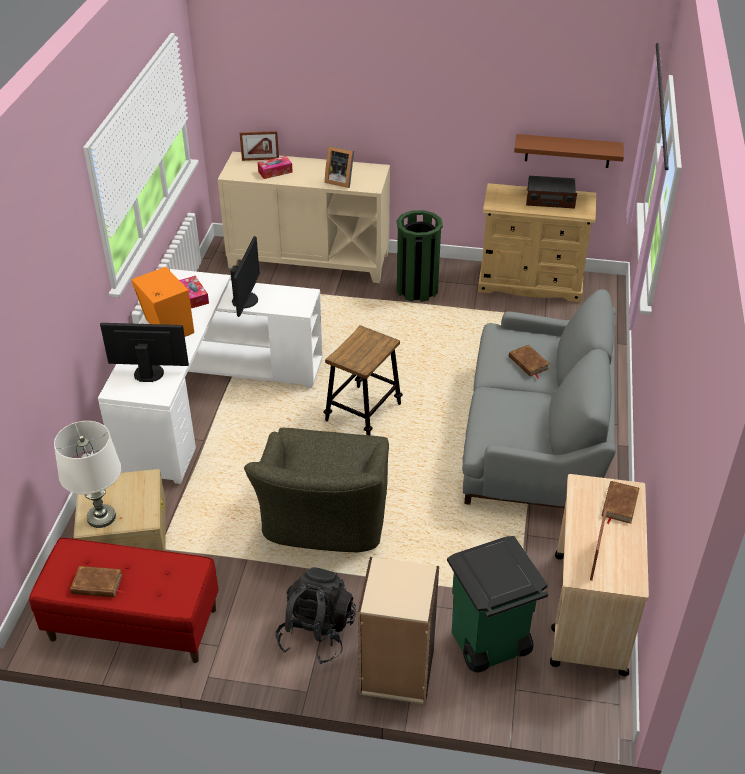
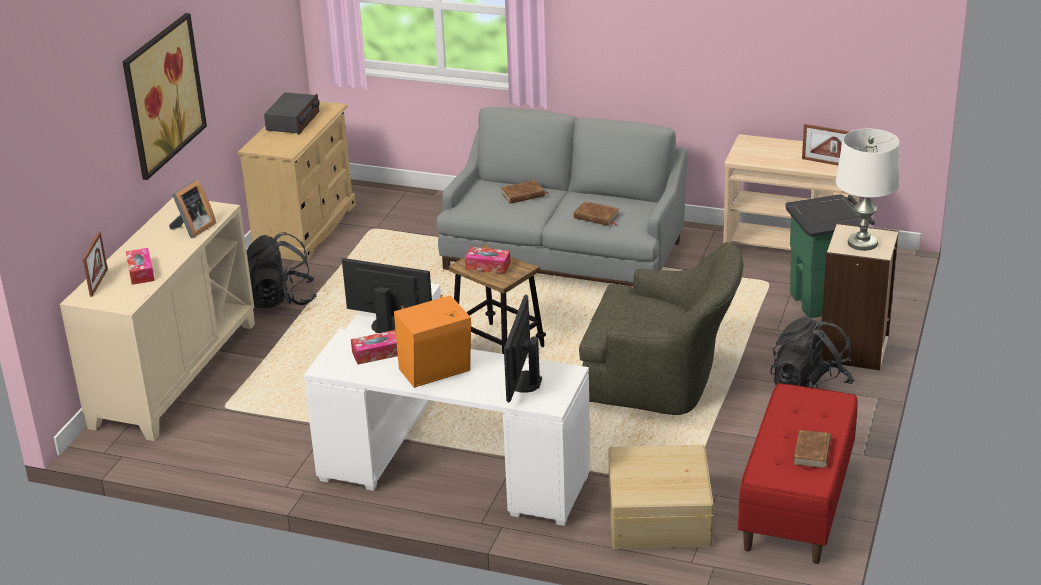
camera: 80 degrees left, 10 degrees down
white table lamp [54,421,121,528] -> white table lamp moved to [836,129,900,251]
green trash can [397,210,443,302] -> black backpack [247,232,317,309]
brown shelf [514,134,624,168] -> none
brown book [602,481,639,524] -> brown book moved to [574,201,619,226]
none -> picture [123,13,207,180]
none -> tissue box [465,247,510,274]

